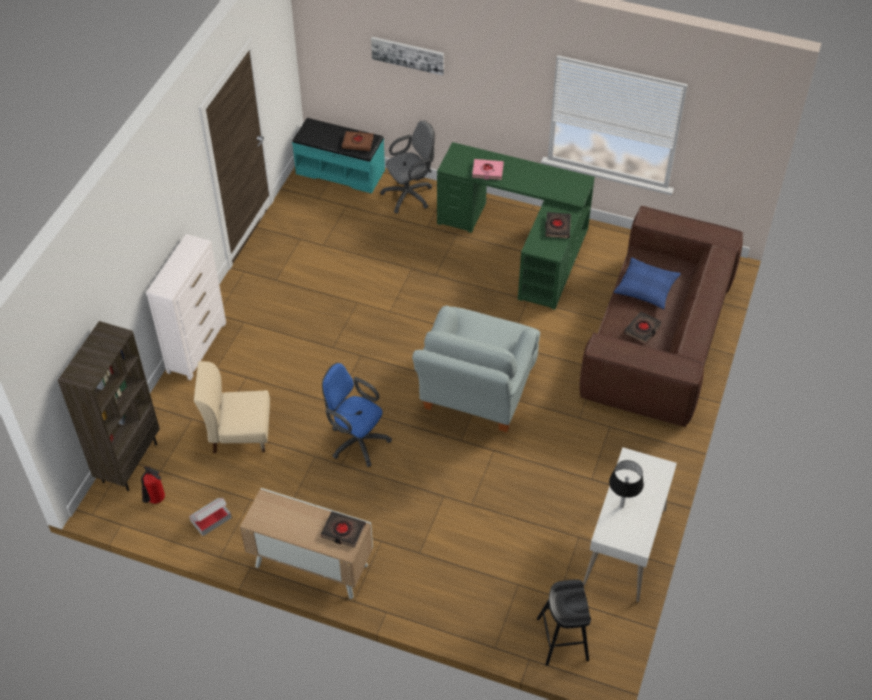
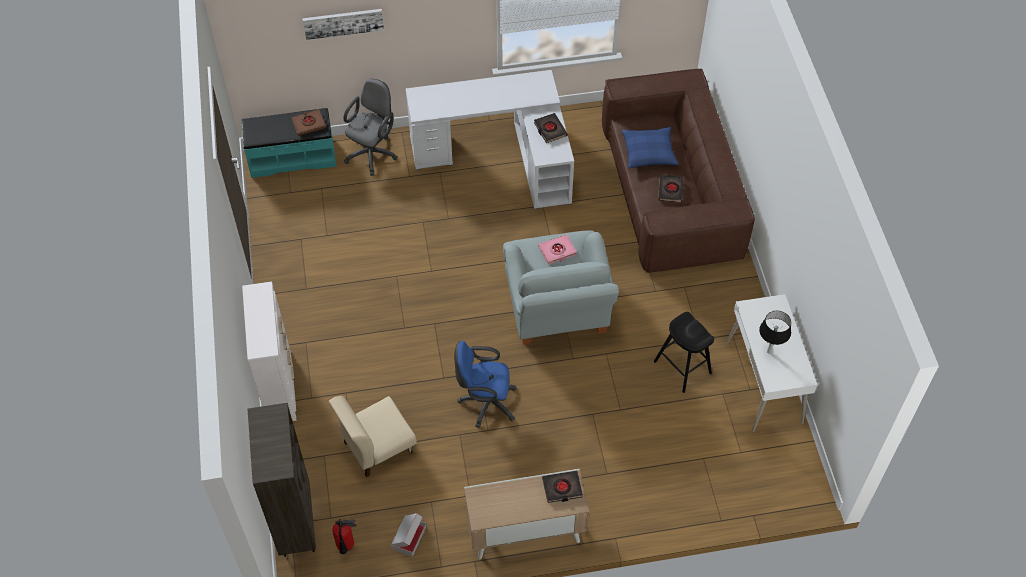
camera: 30 degrees left, 5 degrees up
green desk [437,142,595,310] -> white desk [406,70,574,209]
pink book [472,159,504,180] -> pink book moved to [538,234,577,265]
black stool [537,579,591,666] -> black stool moved to [654,312,714,393]

